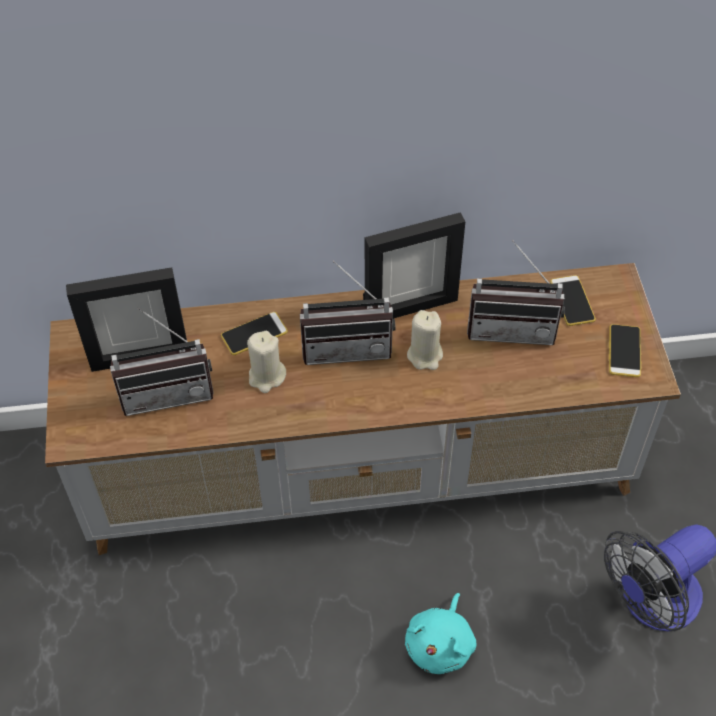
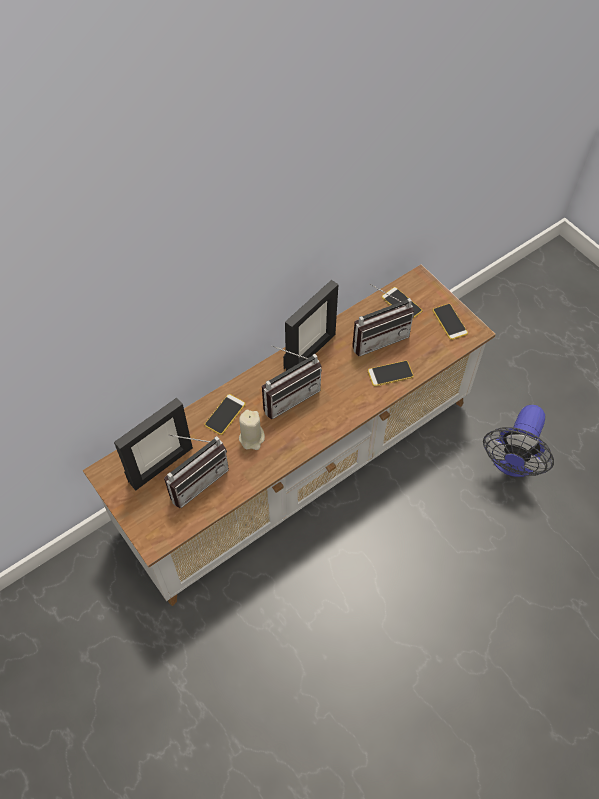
camera: 30 degrees left, 5 degrees up
turquoise plush toy [405,593,476,674] -> none
beige candle [407,310,443,370] -> none
none -> phone [368,361,414,386]

